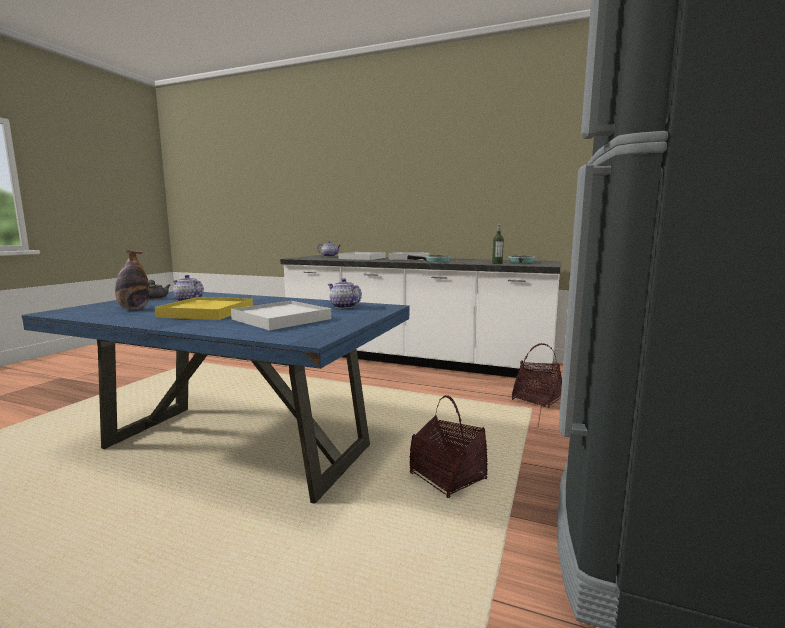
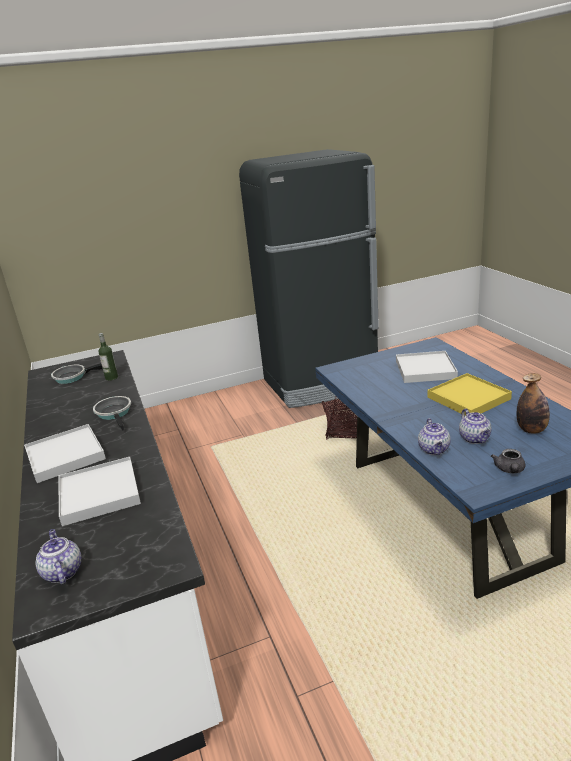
camera: 130 degrees left, 15 degrees up
teapot [328,278,362,309] -> teapot moved to [418,418,451,455]
basket [512,343,562,408] -> none

